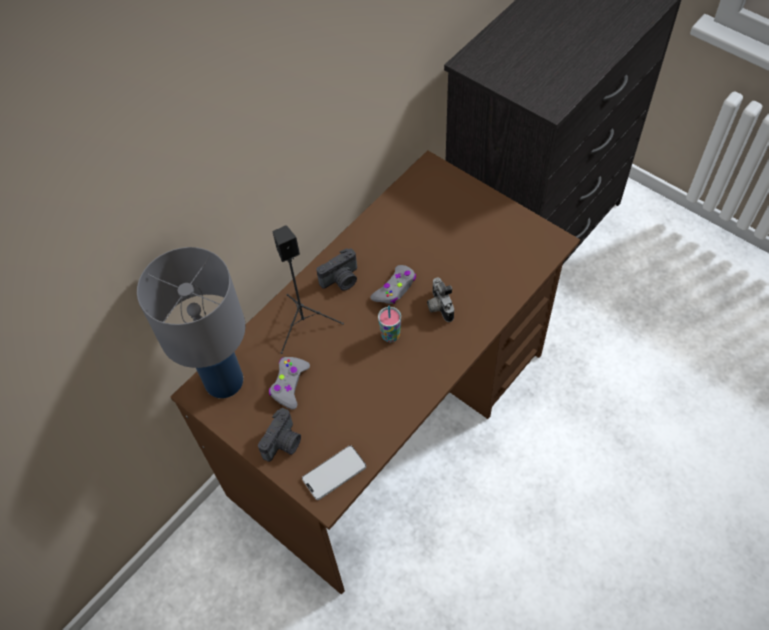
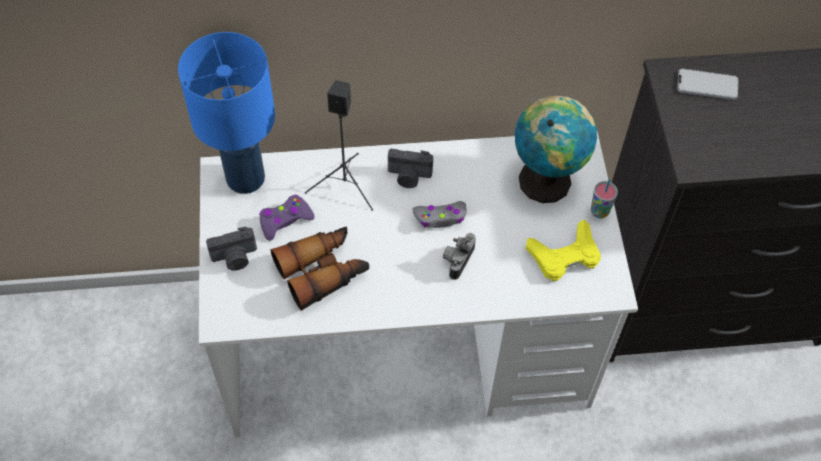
camera: 40 degrees right, 0 degrees up
grey table lamp [137,247,245,398] -> blue table lamp [178,32,275,194]
brown desk [171,150,580,595] -> white desk [199,132,638,438]
grey game controller [269,357,310,410] -> purple game controller [259,195,315,241]
phone [302,445,366,500] -> phone moved to [677,68,739,100]
cup [378,306,401,342] -> cup moved to [591,179,618,218]
none -> binoculars [271,227,369,311]
none -> globe [515,95,597,203]
none -> yellow game controller [526,219,601,281]

